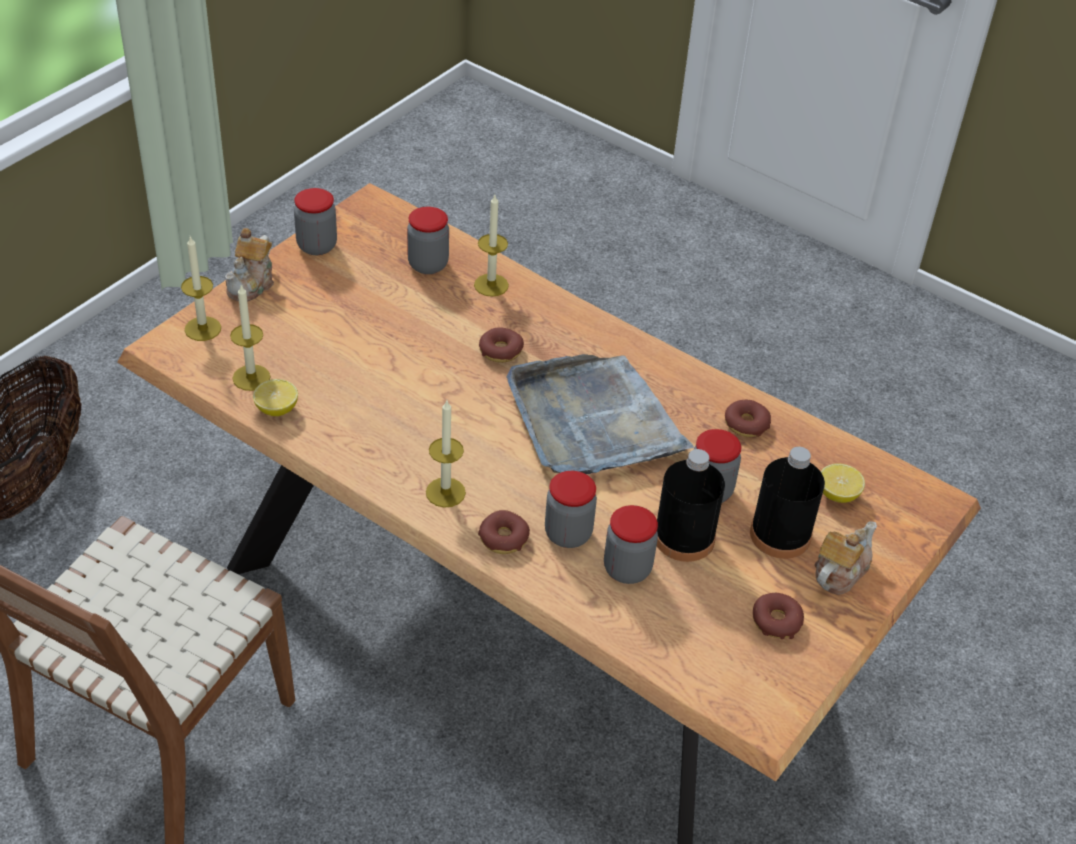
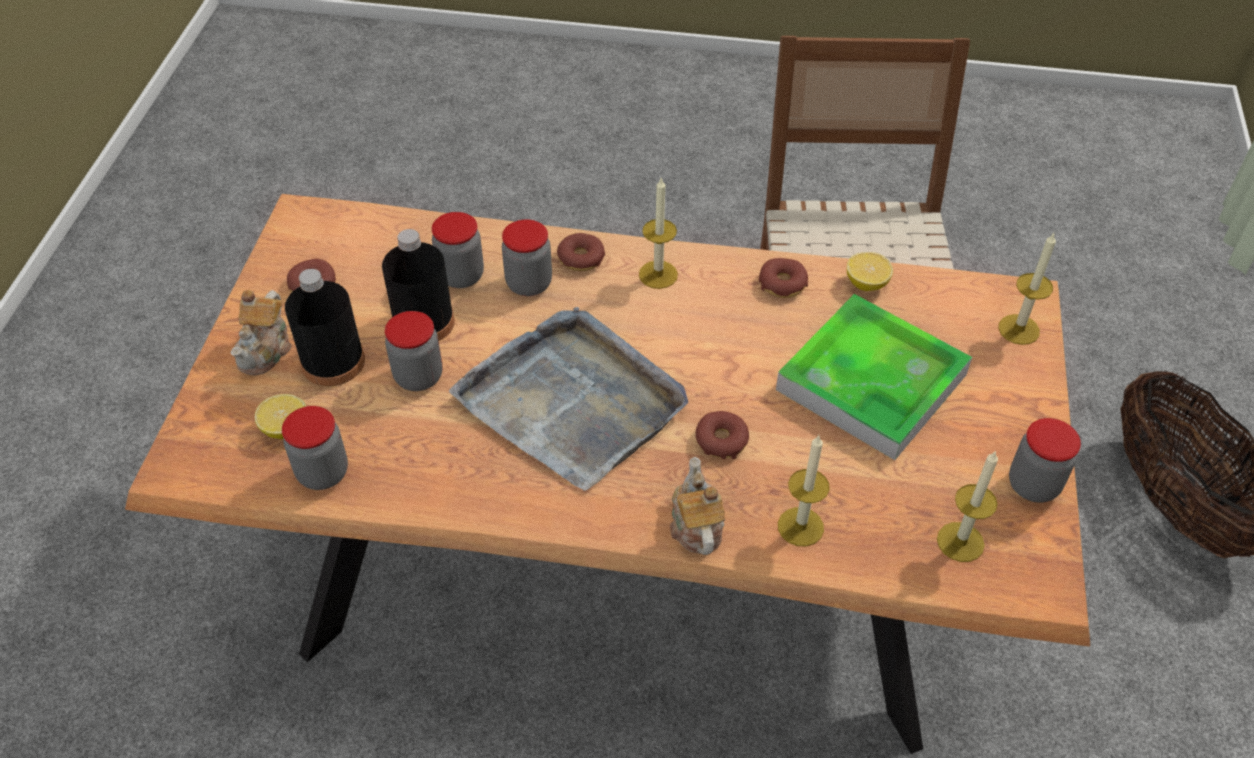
camera: 155 degrees right, 5 degrees up
teapot [225,228,274,302] -> teapot moved to [670,457,725,555]
candle [230,285,270,391] -> candle moved to [937,450,998,562]
jar [407,207,449,274] -> jar moved to [282,406,348,490]
donut [725,400,771,437] -> donut moved to [759,258,808,298]
none -> tray [776,294,972,460]

